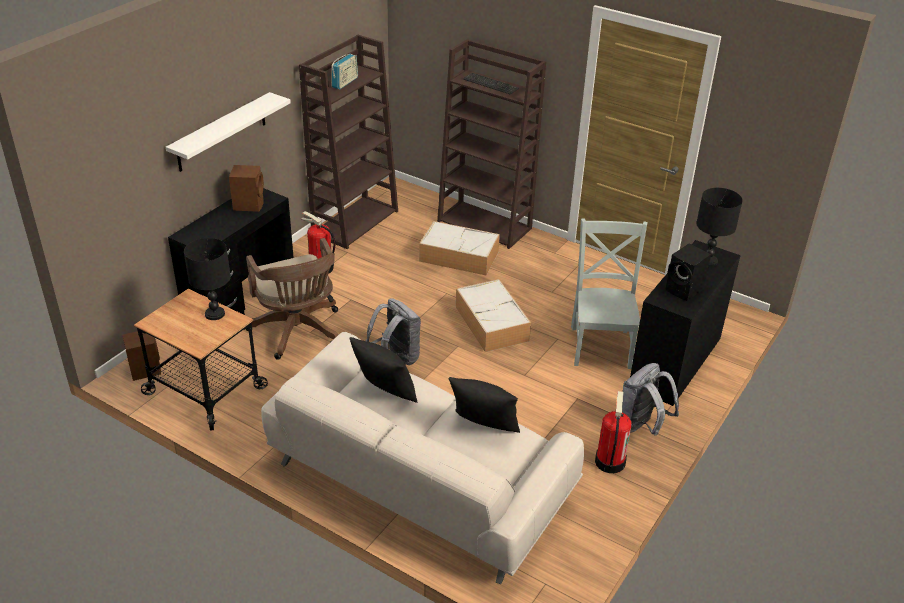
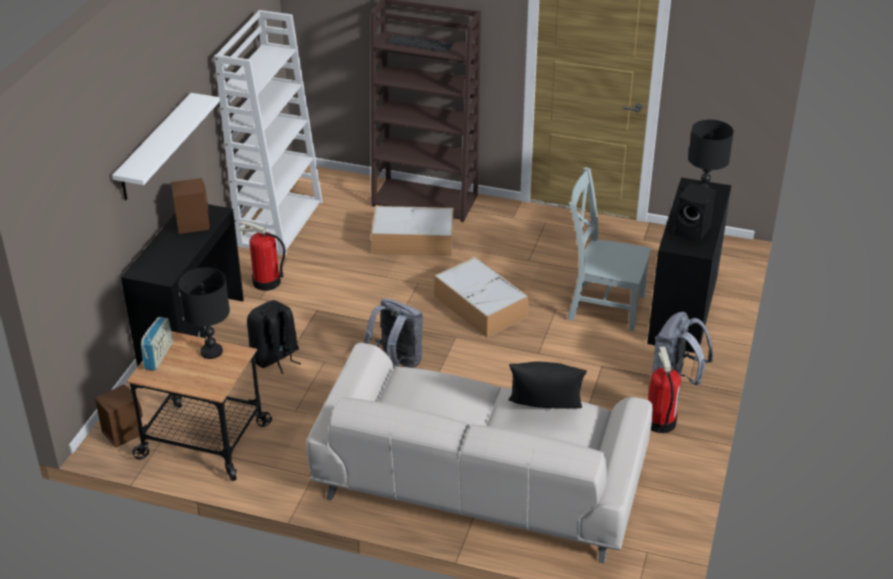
camera: 15 degrees left, 0 degrees up
brown office chair [246,238,338,360] -> black backpack [247,300,301,374]
brown bookcase [299,35,398,249] -> white bookcase [214,10,323,255]
radio [332,54,358,89] -> radio moved to [141,317,173,371]
black pillow [349,337,417,403] -> none
grey chair [571,218,647,369] -> grey chair turned 60 degrees counterclockwise [568,167,651,332]

